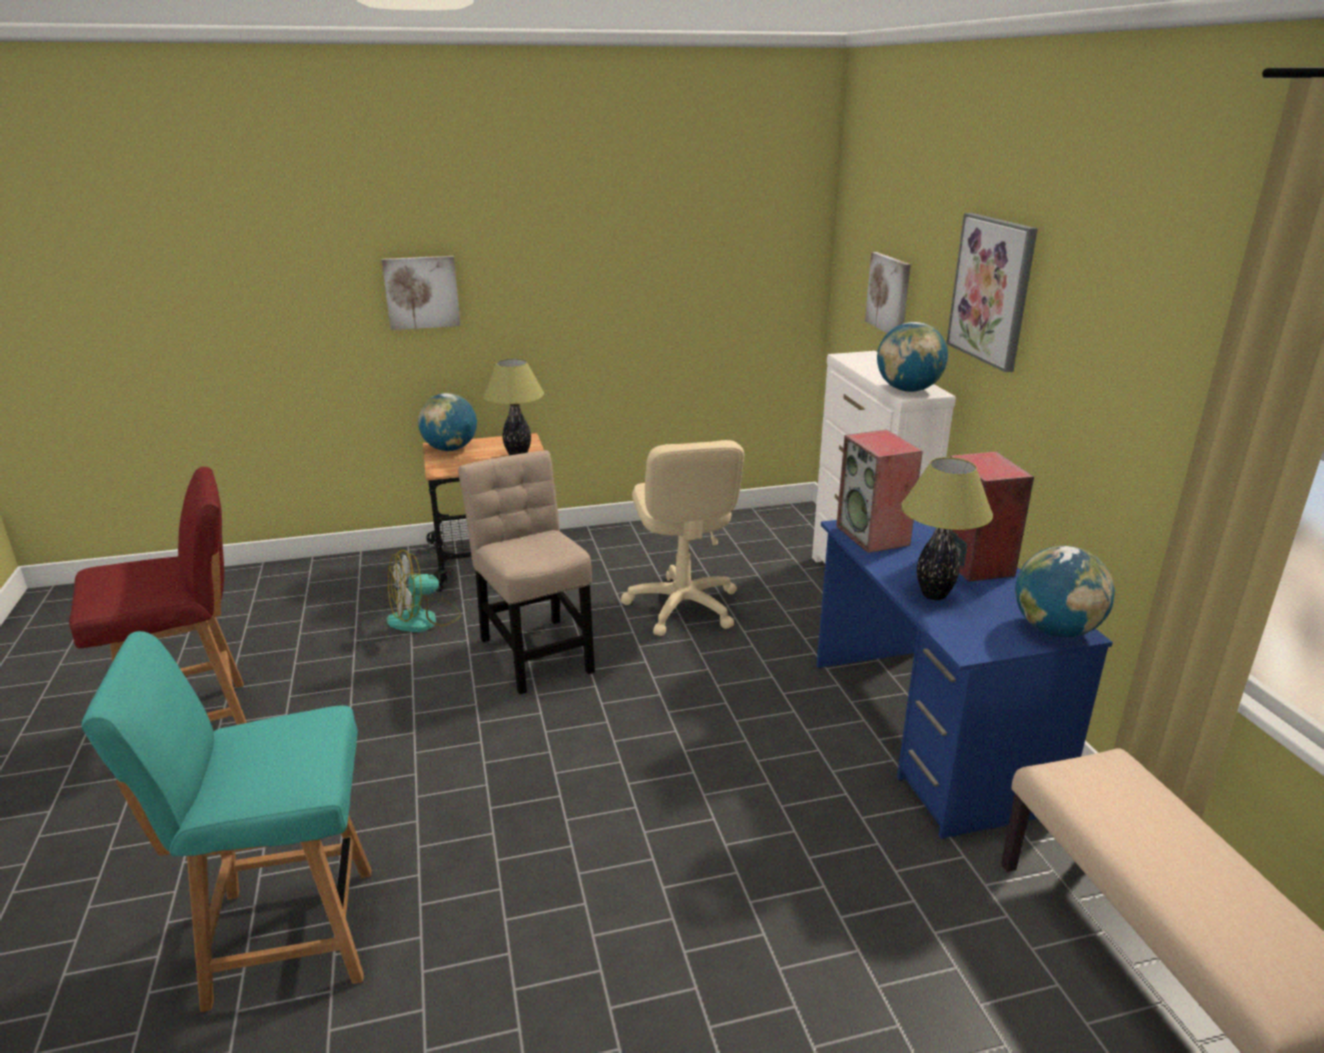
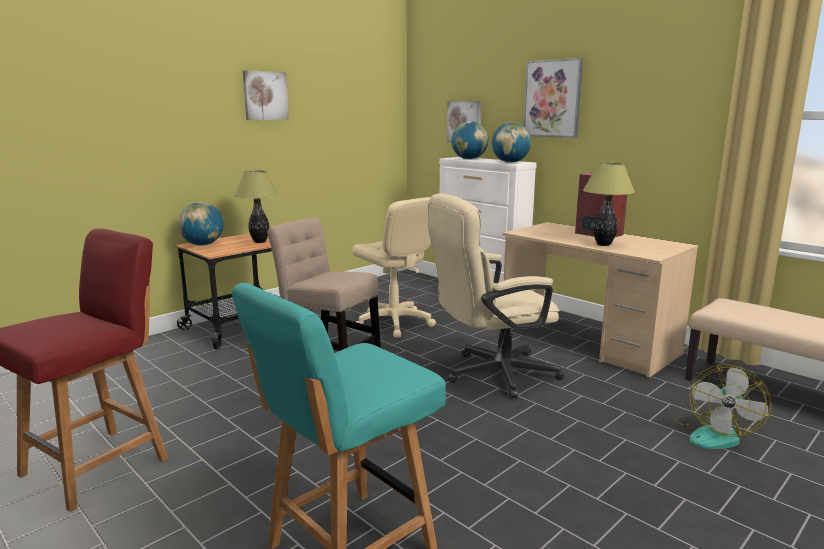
camera: 30 degrees left, 10 degrees down
picture [382,256,460,330] -> picture moved to [243,70,289,120]
fan [387,550,461,632] -> fan moved to [674,365,771,449]
blue desk [817,520,1113,839] -> beige desk [503,222,699,378]
speaker [836,430,923,553] -> none
globe [1015,546,1115,637] -> globe moved to [451,121,488,159]
none -> beige office chair [428,193,564,398]

